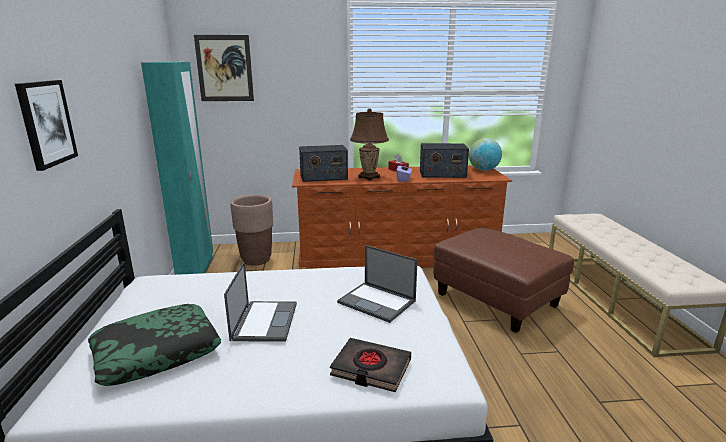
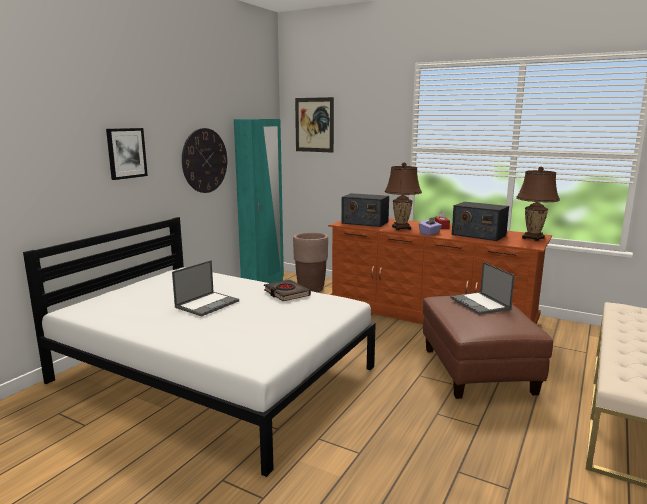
camera: 35 degrees right, 5 degrees down
pillow [88,304,221,386] -> none
black book [330,338,411,392] -> black book moved to [264,280,311,301]
laptop [337,245,418,323] -> laptop moved to [450,262,515,315]
globe [469,138,502,171] -> brown table lamp [516,167,560,241]
none -> wall clock [182,128,227,193]

